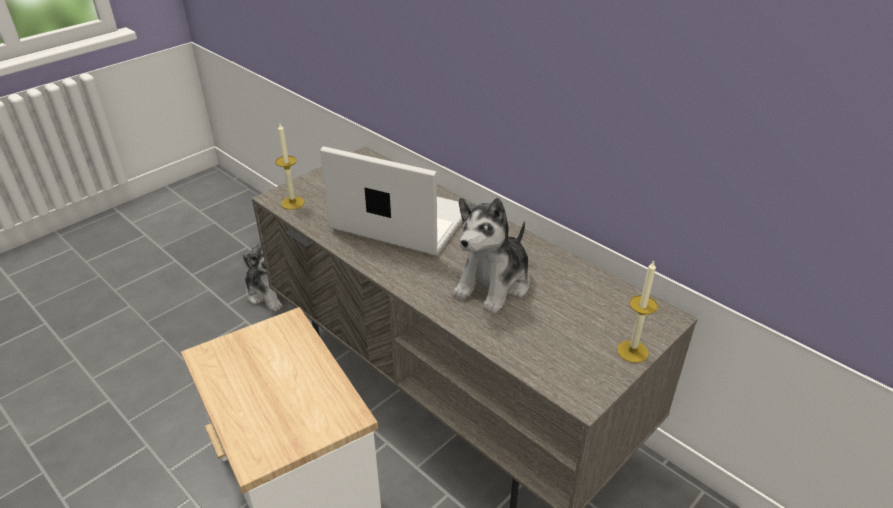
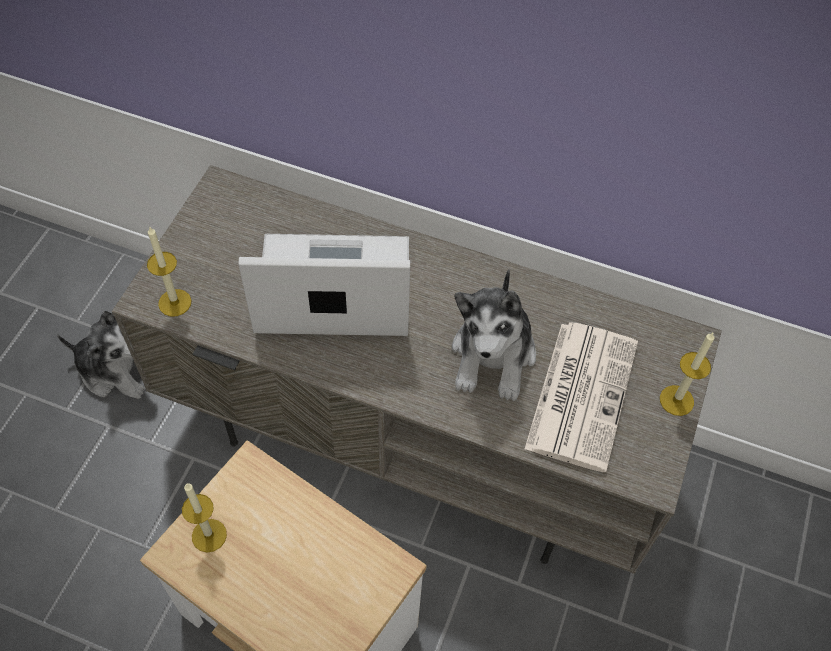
camera: 25 degrees left, 20 degrees up
none -> candle [182,483,227,552]
none -> newspaper [525,323,638,472]

